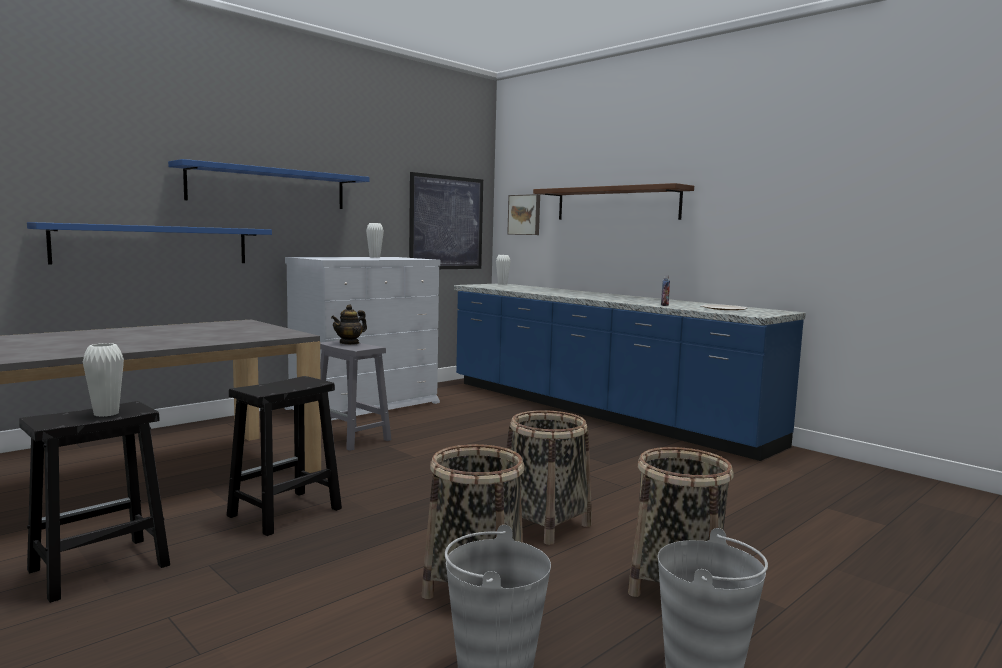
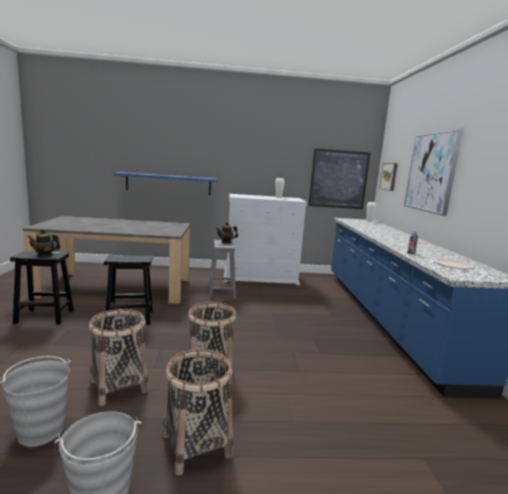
camera: 40 degrees right, 5 degrees up
white vase [83,343,124,417] -> teapot [28,229,61,258]
blue shelf [168,159,369,209] -> none
brown shelf [533,183,694,220] -> picture [404,129,463,216]

